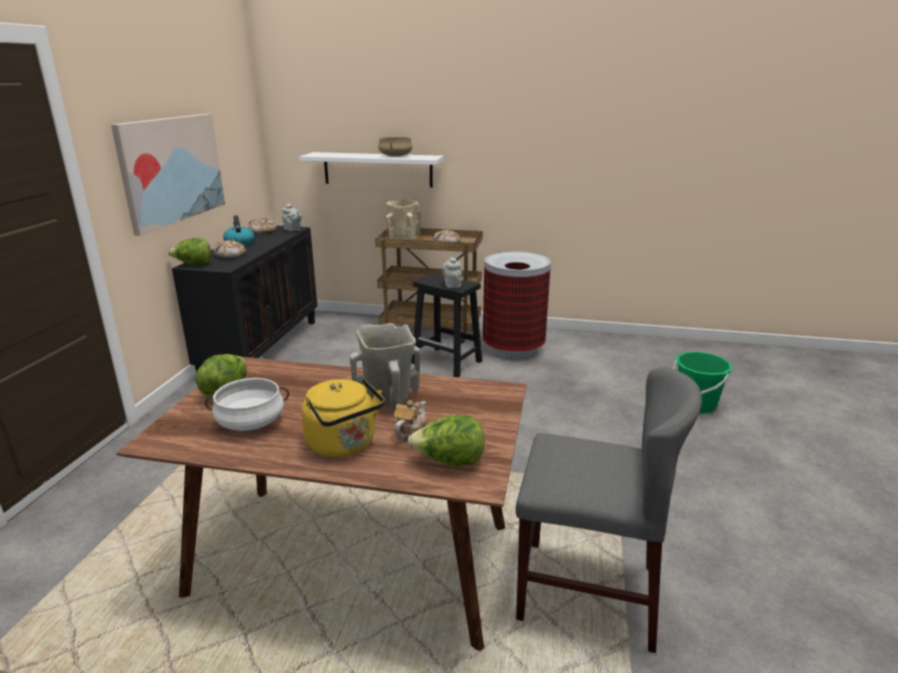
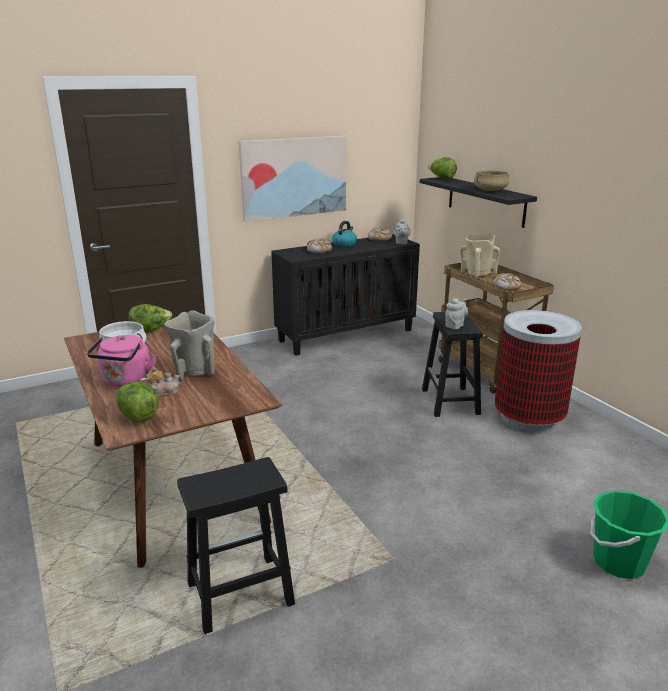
camera: 50 degrees right, 0 degrees up
lettuce [168,238,211,265] -> lettuce moved to [428,157,457,179]
white shelf [299,152,444,187] -> black shelf [420,177,537,228]
yellow kettle [302,379,385,458] -> pink kettle [87,335,156,387]
grey chair [516,367,702,653] -> black stool [177,457,295,634]

